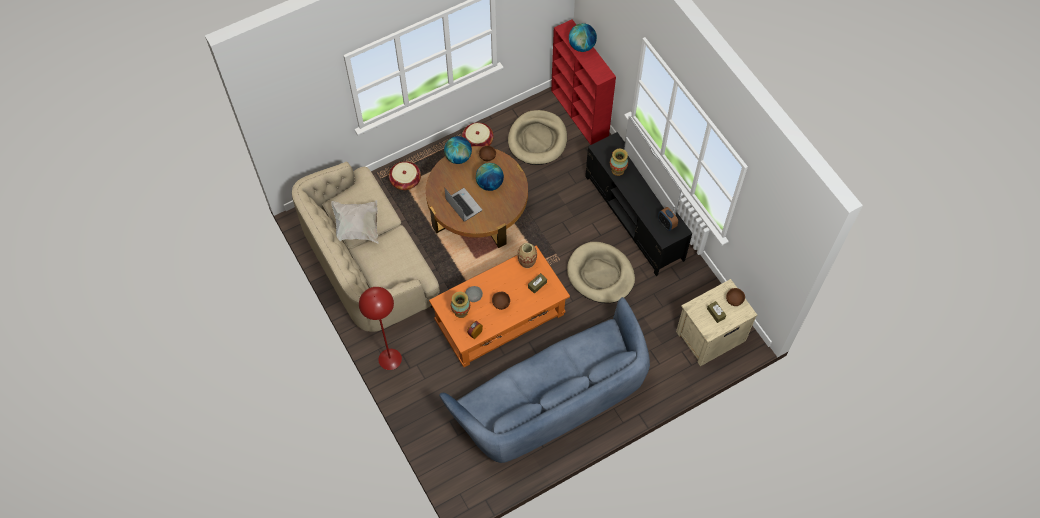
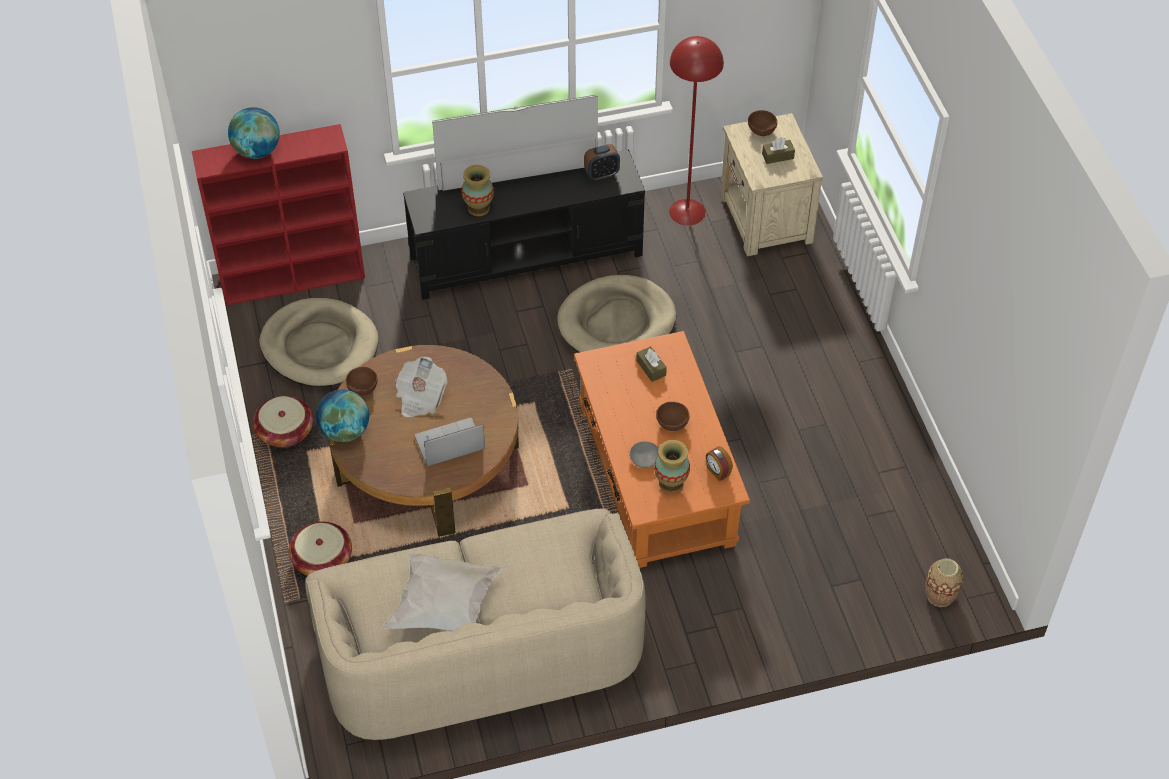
camera: 75 degrees left, 10 degrees down
red floor lamp [359,287,402,370] -> red floor lamp moved to [669,36,724,225]
blue sofa [439,297,650,463] -> none
globe [476,163,504,191] -> newspaper [395,357,447,417]
vase [518,243,537,268] -> vase moved to [925,558,963,607]

